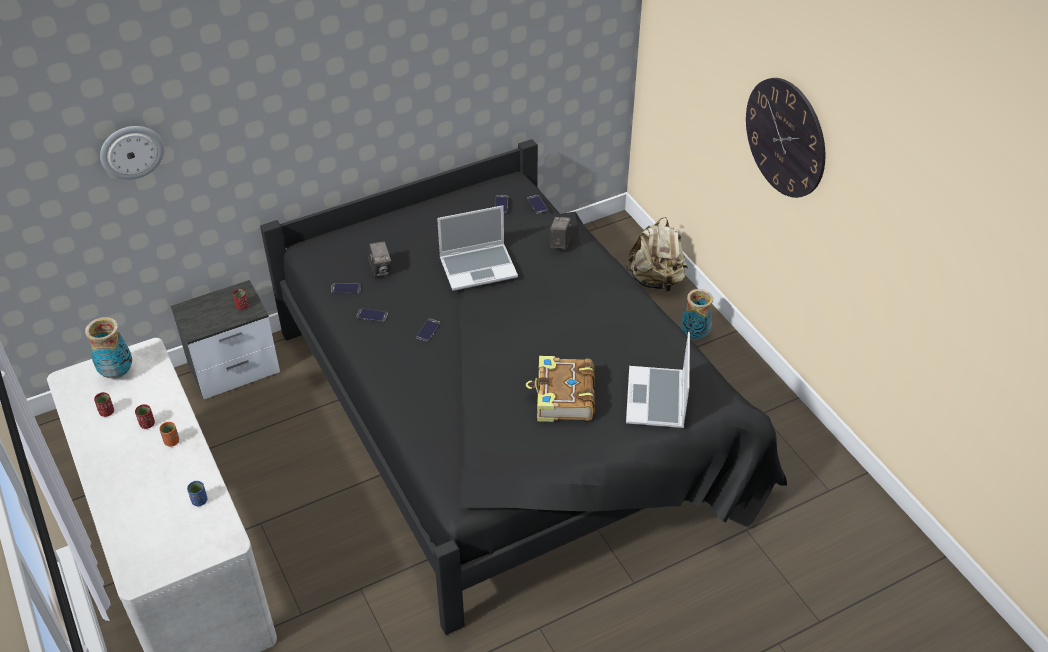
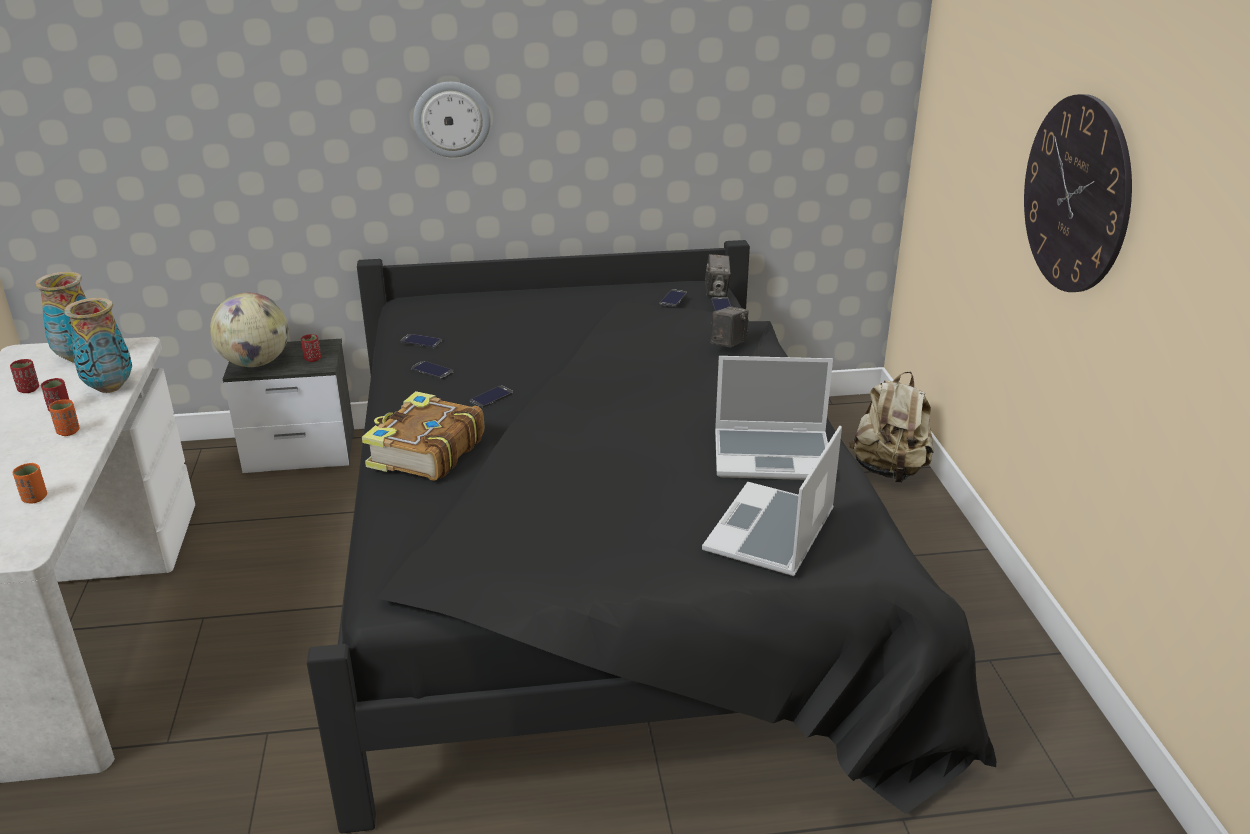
camera: 20 degrees right, 15 degrees down
wall clock [100,126,164,179] -> wall clock moved to [413,82,491,158]
blue cup [187,481,207,506] -> orange cup [13,463,47,503]
camera [368,241,391,277] -> camera moved to [705,254,731,297]
laptop [437,205,518,291] -> laptop moved to [715,356,833,480]
book [526,356,595,422] -> book moved to [362,391,484,481]
vase [681,289,713,339] -> vase moved to [64,298,132,393]
none -> globe [210,293,289,367]

